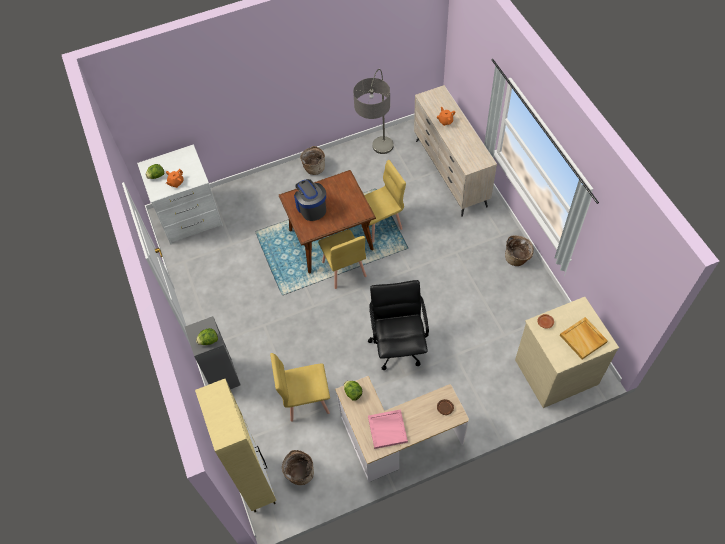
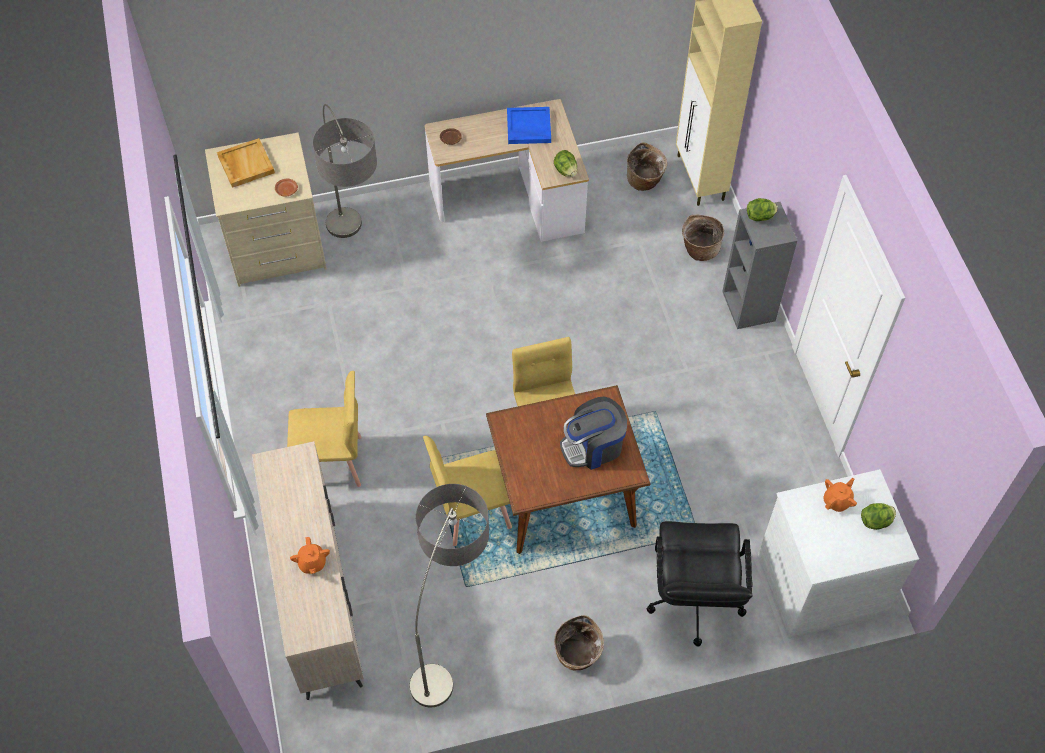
camera: 175 degrees left, 0 degrees up
yellow chair [270,353,330,422] -> yellow chair moved to [287,371,362,487]
coffee machine [294,179,326,221] -> coffee machine turned 90 degrees clockwise [560,397,627,470]
black office chair [368,280,429,370] -> black office chair moved to [647,521,752,647]
pink tray [368,409,408,449] -> blue tray [507,107,551,144]
basket [505,235,534,266] -> basket moved to [682,215,724,261]
none -> floor lamp [313,104,377,238]

